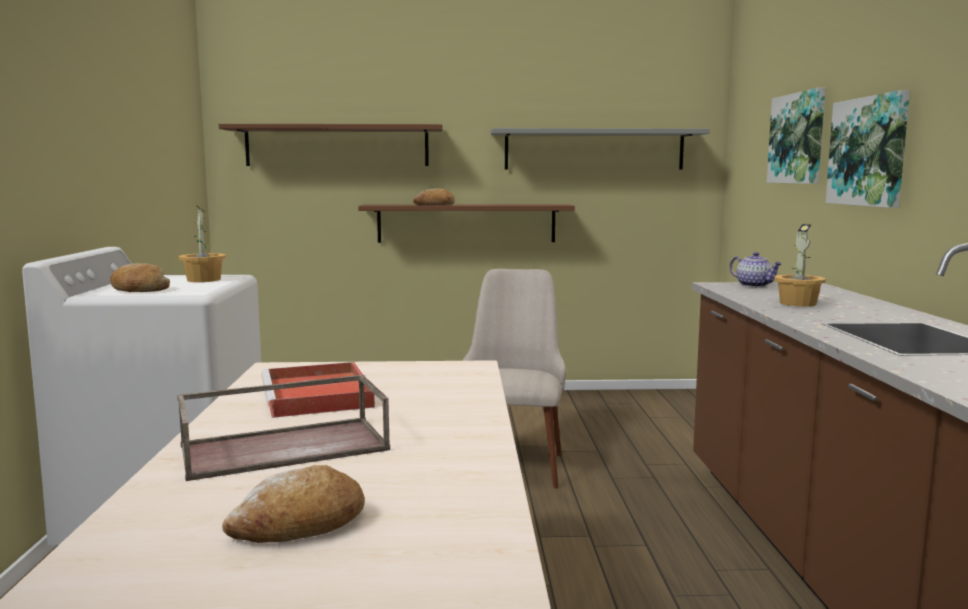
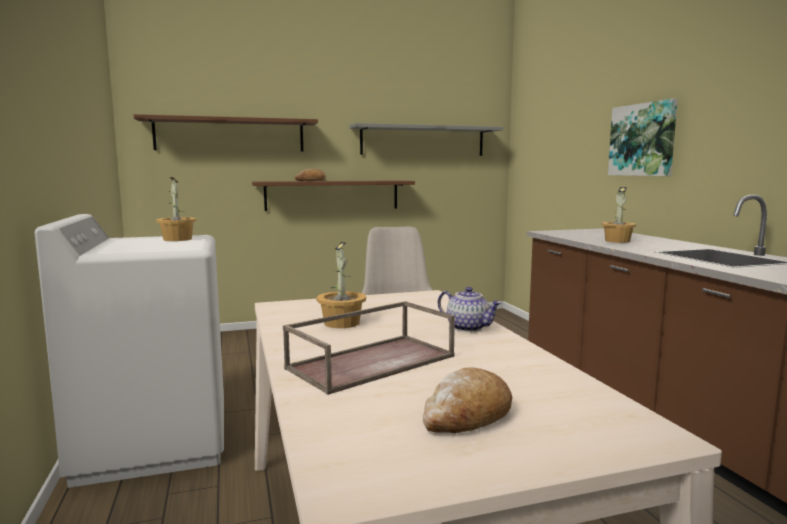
camera: 15 degrees left, 0 degrees up
bread [110,263,170,292] -> none
red tray [261,362,375,418] -> potted plant [317,242,366,328]
teapot [730,252,782,288] -> teapot moved to [438,287,502,332]
picture [767,88,825,184] -> none

